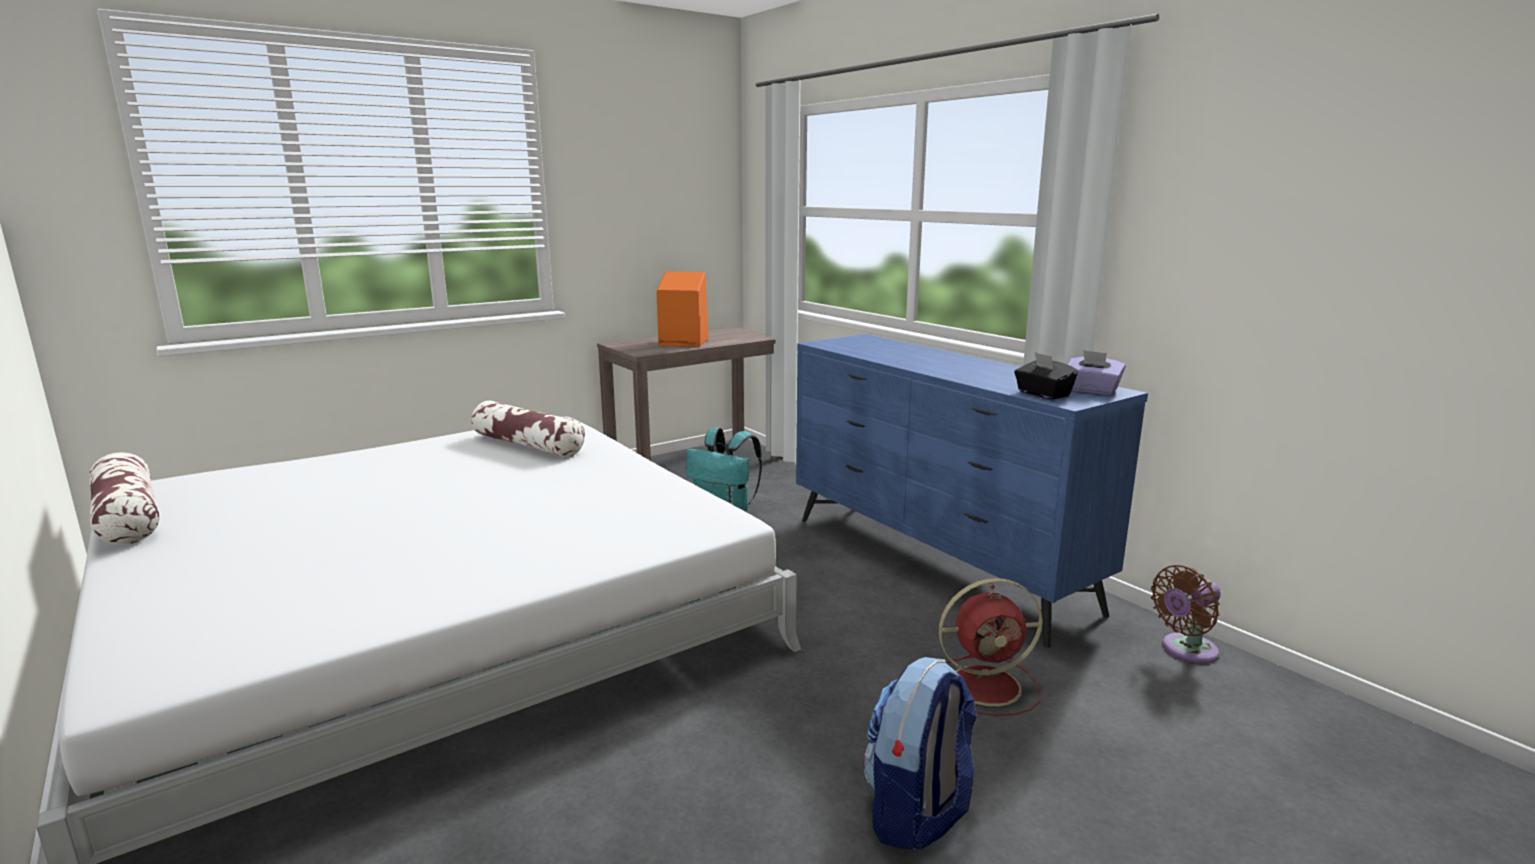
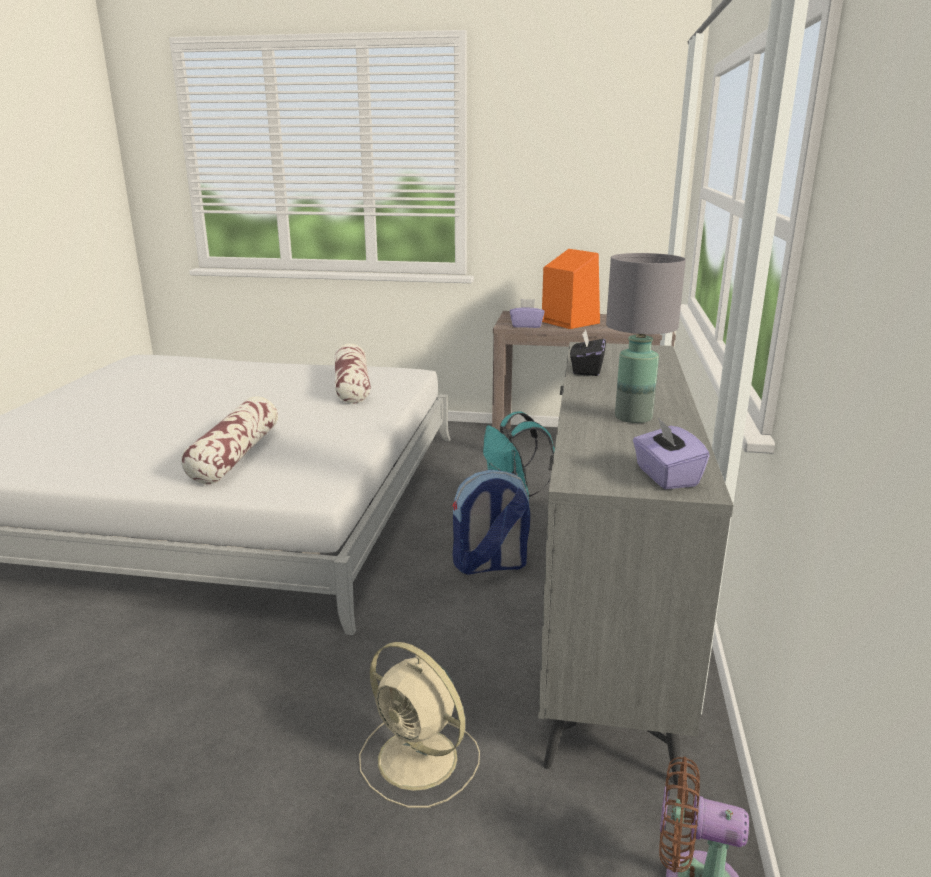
camera: 45 degrees right, 5 degrees up
pillow [89,452,159,545] -> pillow moved to [181,396,278,484]
blue dresser [796,334,1148,648] -> grey dresser [538,342,733,785]
backpack [863,657,977,850] -> backpack moved to [452,470,530,575]
red fan [939,578,1043,716] -> beige fan [359,642,480,808]
black tissue box [1014,352,1078,400] -> black tissue box moved to [570,329,606,376]
none -> purple tissue box [510,299,545,328]
none -> grey table lamp [606,253,686,423]

